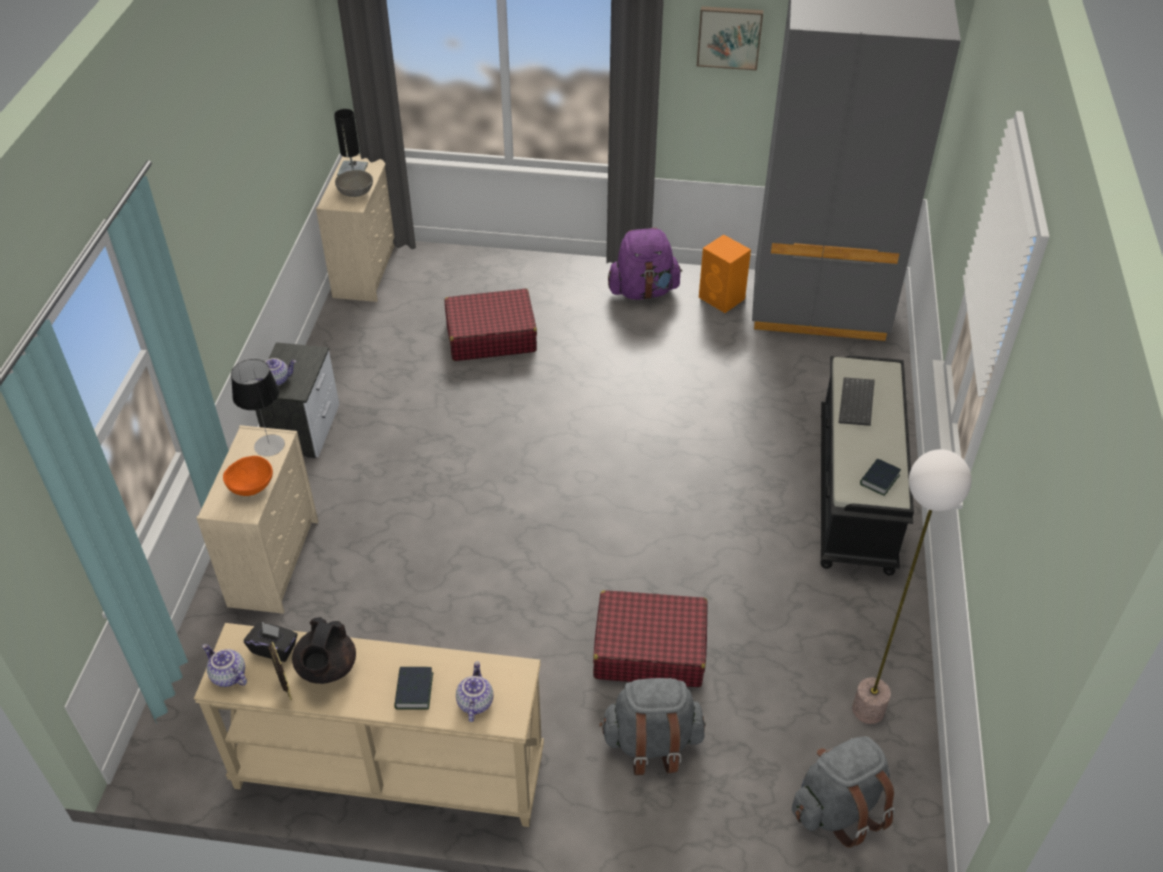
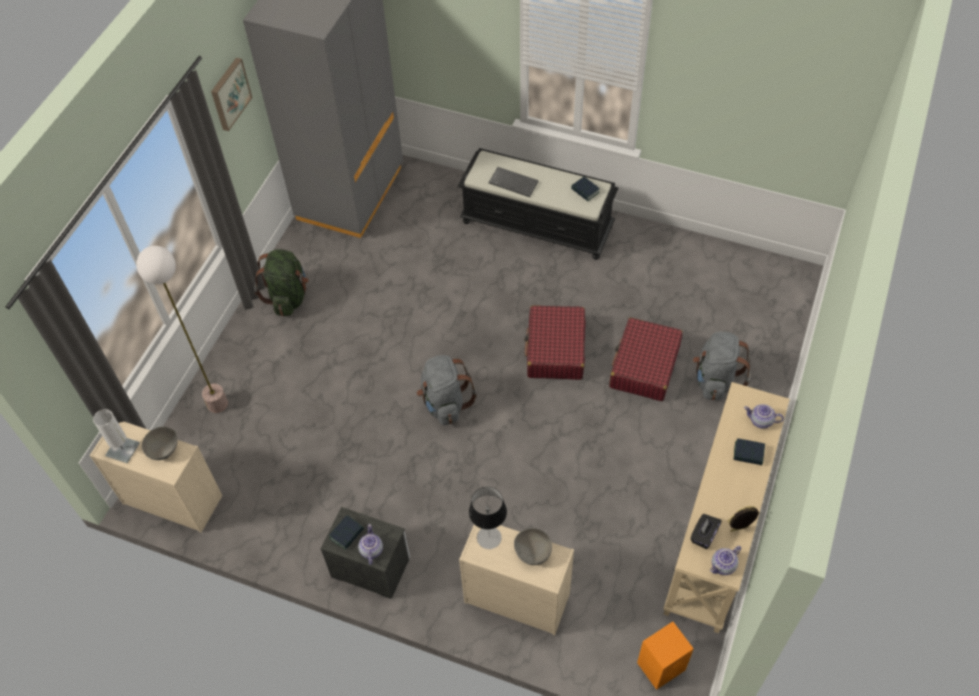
camera: 75 degrees left, 10 degrees up
orange bowl [223,456,273,496] -> grey bowl [514,528,552,565]
black teapot [292,617,356,684] -> none
black table lamp [334,109,368,176] -> white table lamp [93,409,140,463]
red suitcase [444,288,537,361] -> red suitcase moved to [524,305,586,380]
purple backpack [608,228,682,300] -> green backpack [254,249,309,316]
orange speaker [699,234,751,313] -> orange speaker moved to [637,622,694,690]
grey backpack [792,736,895,848] -> grey backpack moved to [417,355,477,426]
floor lamp [852,449,971,724] -> floor lamp moved to [136,246,228,413]
none -> book [329,515,364,550]

